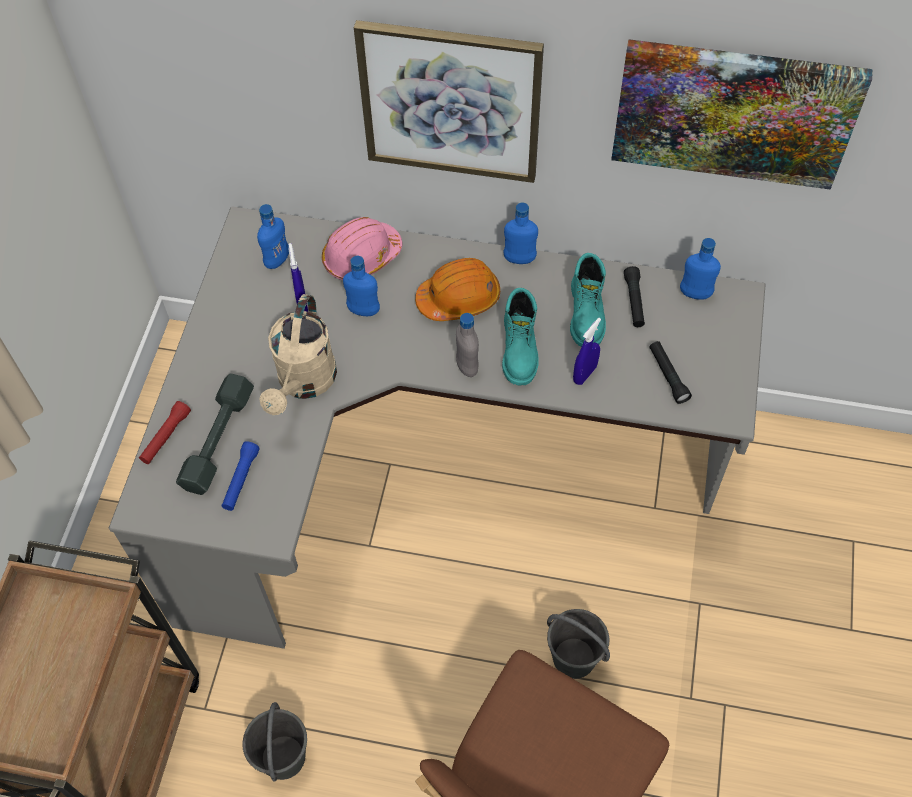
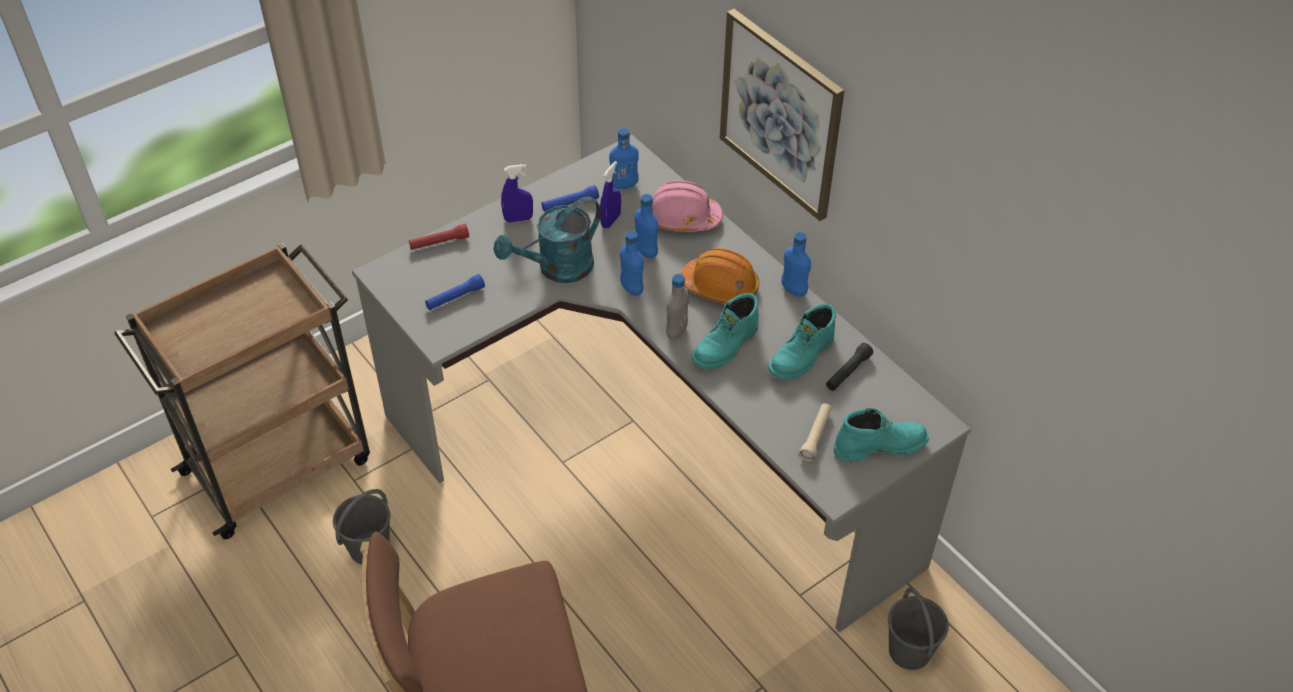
camera: 40 degrees right, 10 degrees down
grey dumbbell [176,373,254,495] -> none
beige watering can [260,294,337,415] -> turquoise watering can [494,197,601,283]
grey bucket [547,609,610,679] -> grey bucket moved to [888,587,949,670]
blue spray bottle [573,318,601,385] -> blue spray bottle moved to [501,164,533,222]
picture [611,39,872,190] -> none
black flashlight [649,341,692,404] -> beige flashlight [799,403,832,461]
blue bottle [680,238,721,300] -> blue bottle moved to [620,231,644,296]
none -> blue flashlight [541,185,599,212]
none -> turquoise boot [834,408,929,462]

